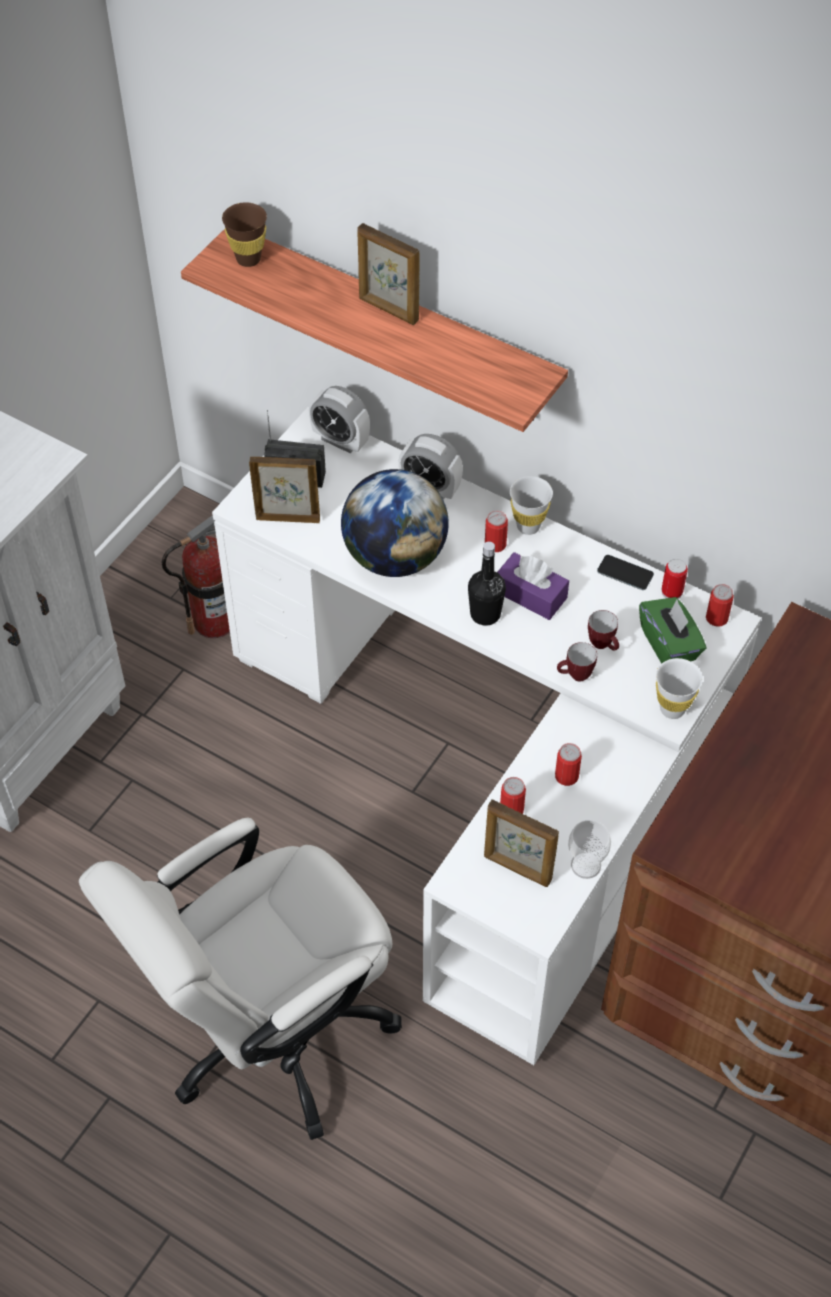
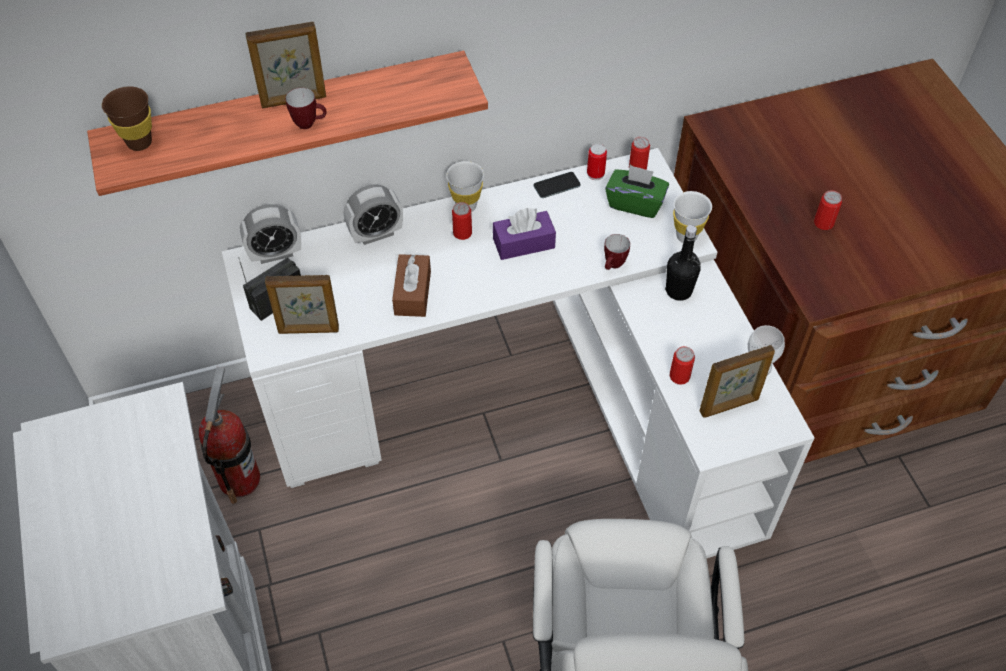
camera: 50 degrees left, 0 degrees up
picture frame [249,457,320,523] -> picture frame turned 135 degrees counterclockwise [265,275,339,334]
globe [341,469,449,577] -> brown tissue box [392,254,431,317]
black bottle [468,542,506,626] -> black bottle moved to [665,225,701,301]
can [555,743,582,786] -> can moved to [814,190,842,230]
mug [588,610,619,651] -> mug moved to [285,88,327,129]

